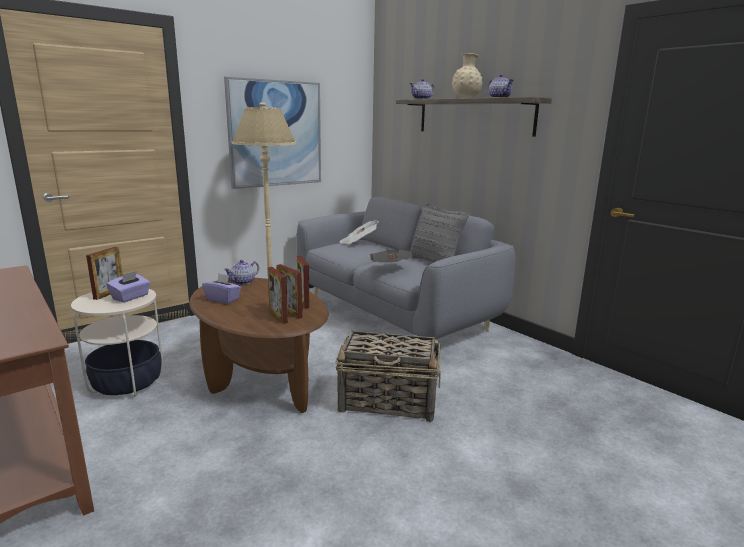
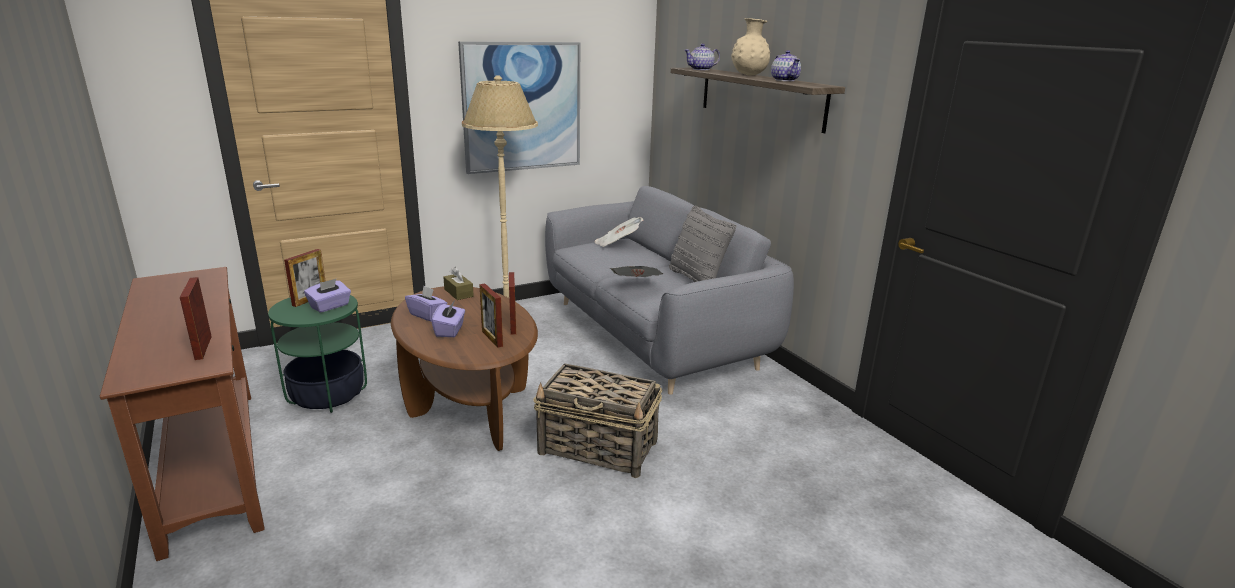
camera: 10 degrees right, 5 degrees up
beige side table [71,289,163,397] -> green side table [268,295,367,413]
teapot [224,260,259,285] -> brown tissue box [443,267,474,300]
picture frame [267,267,288,324] -> picture frame moved to [180,277,212,360]
none -> purple tissue box [431,302,465,337]

